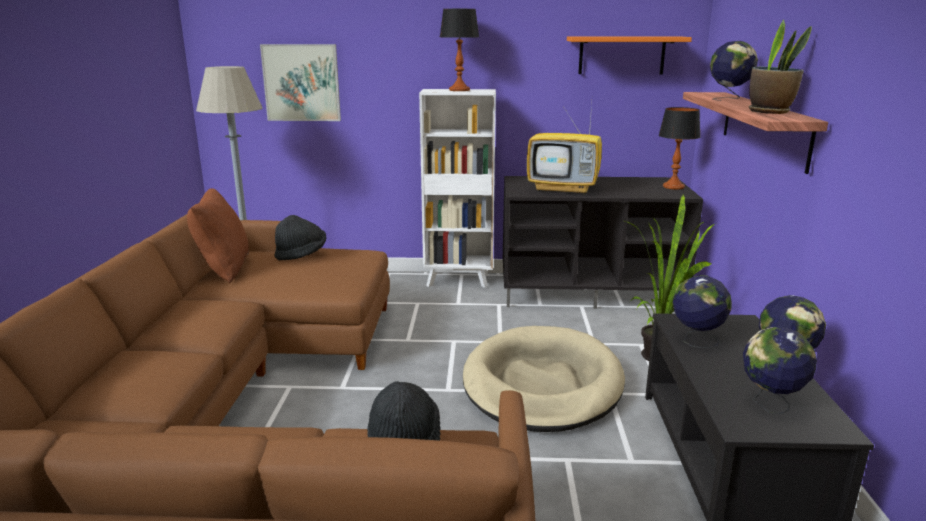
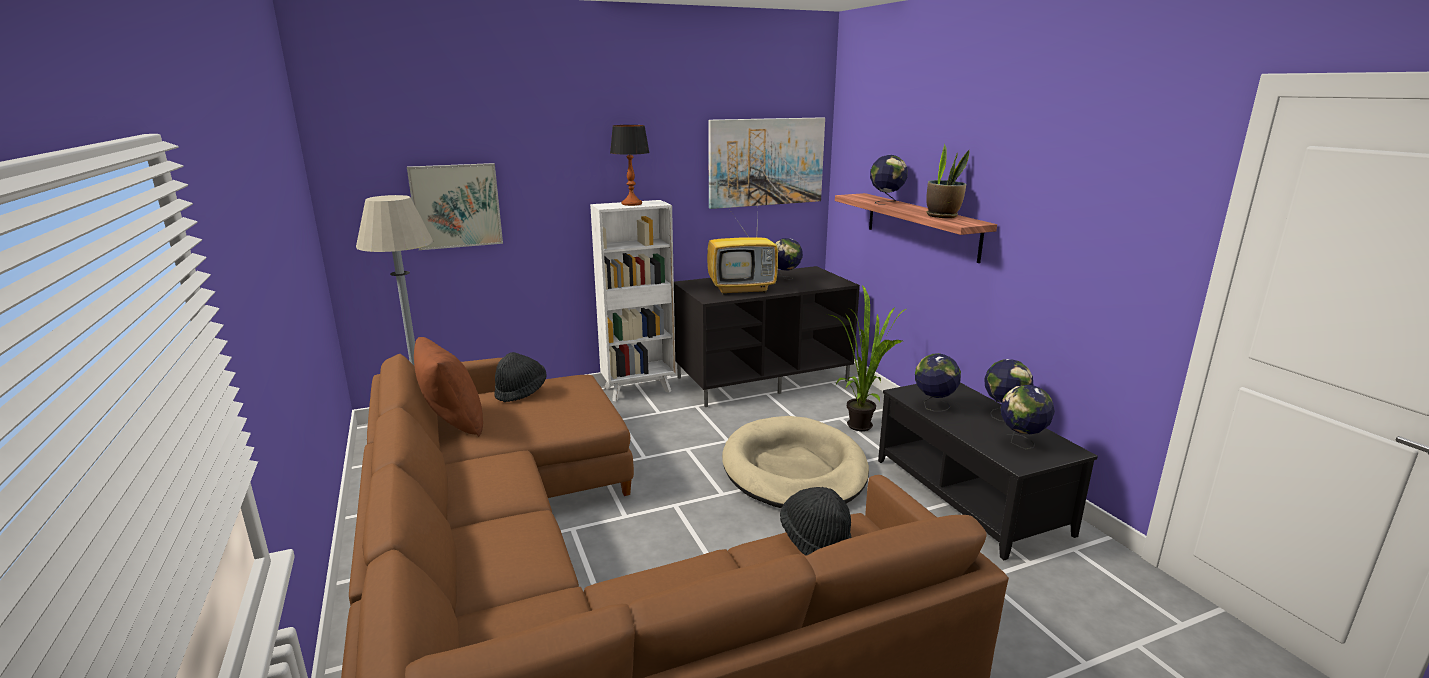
camera: 25 degrees left, 0 degrees up
orange shelf [567,36,692,75] -> picture [708,117,825,209]
table lamp [659,107,700,189] -> none
none -> globe [775,238,803,280]

